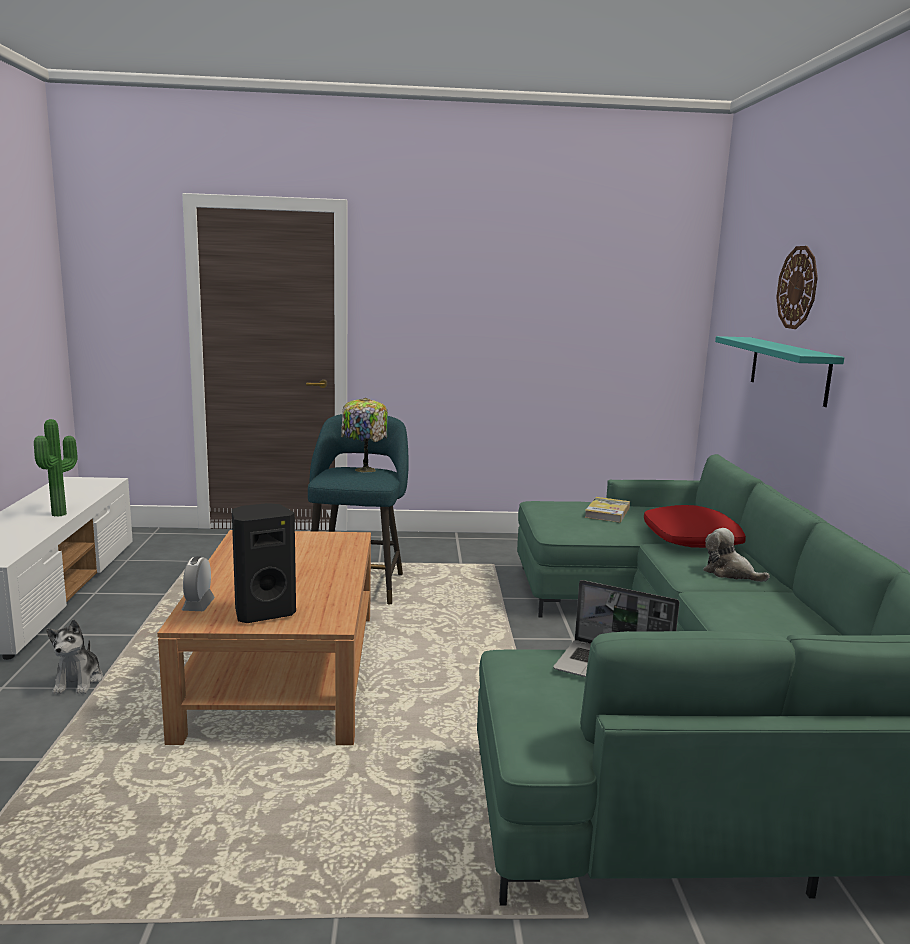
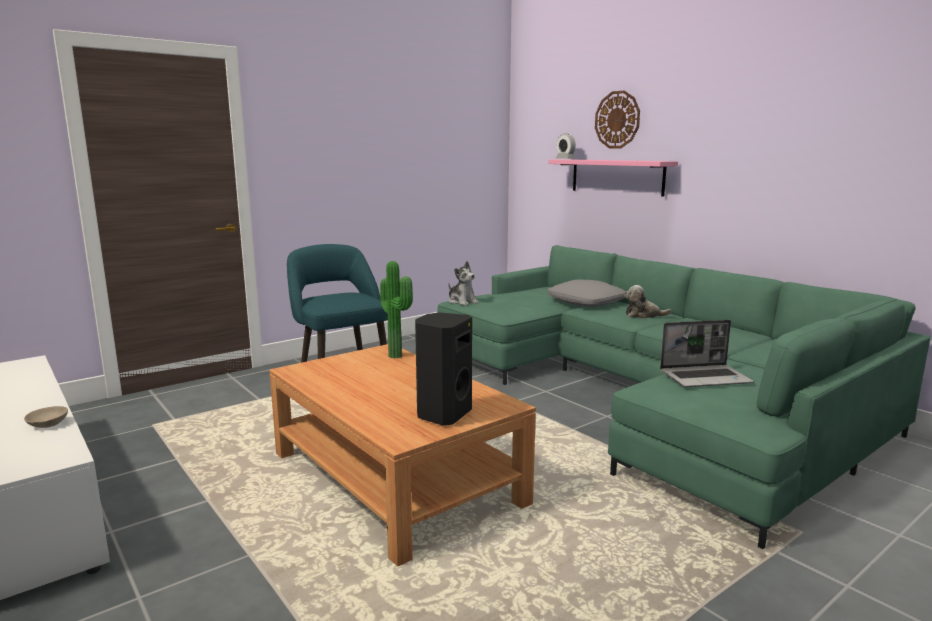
camera: 35 degrees left, 0 degrees up
potted plant [34,419,78,517] -> potted plant moved to [380,261,413,358]
plush toy [46,619,103,694] -> plush toy moved to [448,261,479,306]
alarm clock [182,556,215,611] -> alarm clock moved to [556,134,576,159]
table lamp [341,398,388,472] -> none
book [584,497,630,523] -> none
red pillow [644,505,746,548] -> grey pillow [548,279,626,307]
turquoise shelf [715,336,844,407] -> pink shelf [549,159,678,197]
none -> beige bowl [24,406,68,428]

